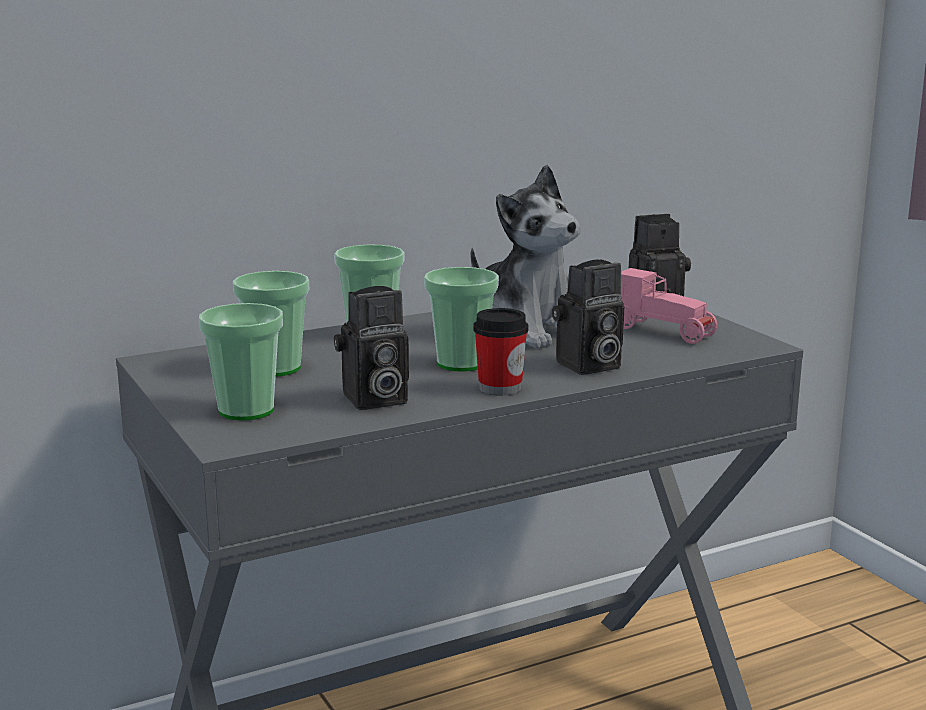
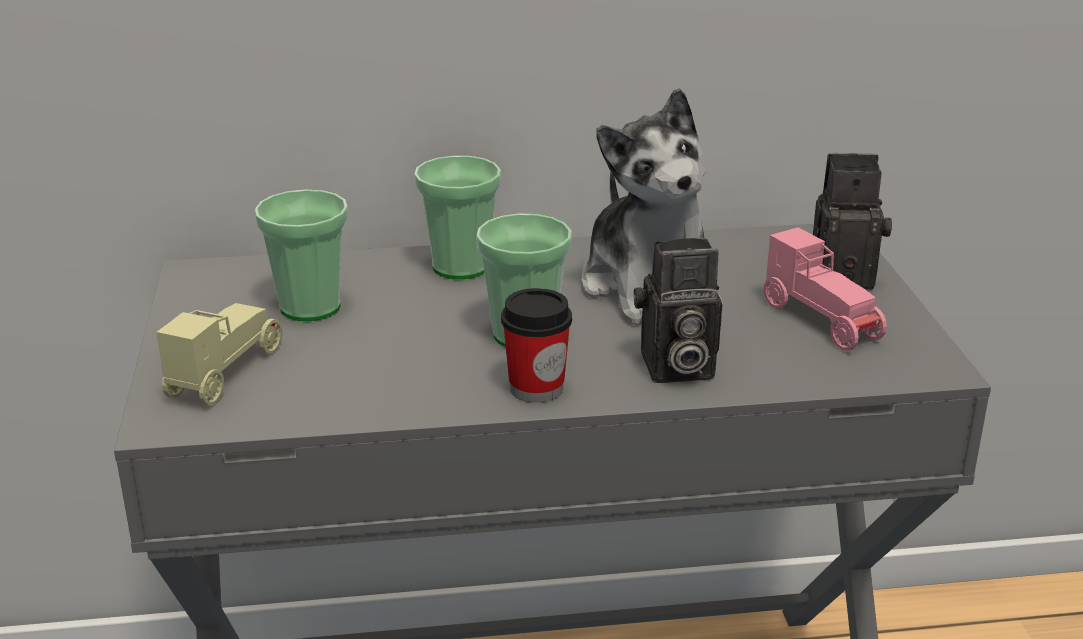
camera: 20 degrees right, 10 degrees up
cup [199,303,283,420] -> beige toy car [156,303,283,405]
camera [334,286,409,410] -> none

